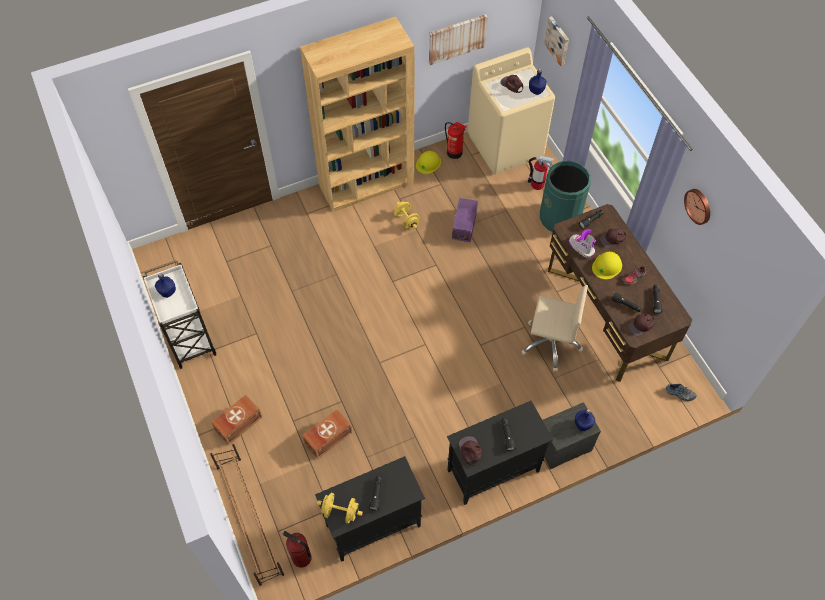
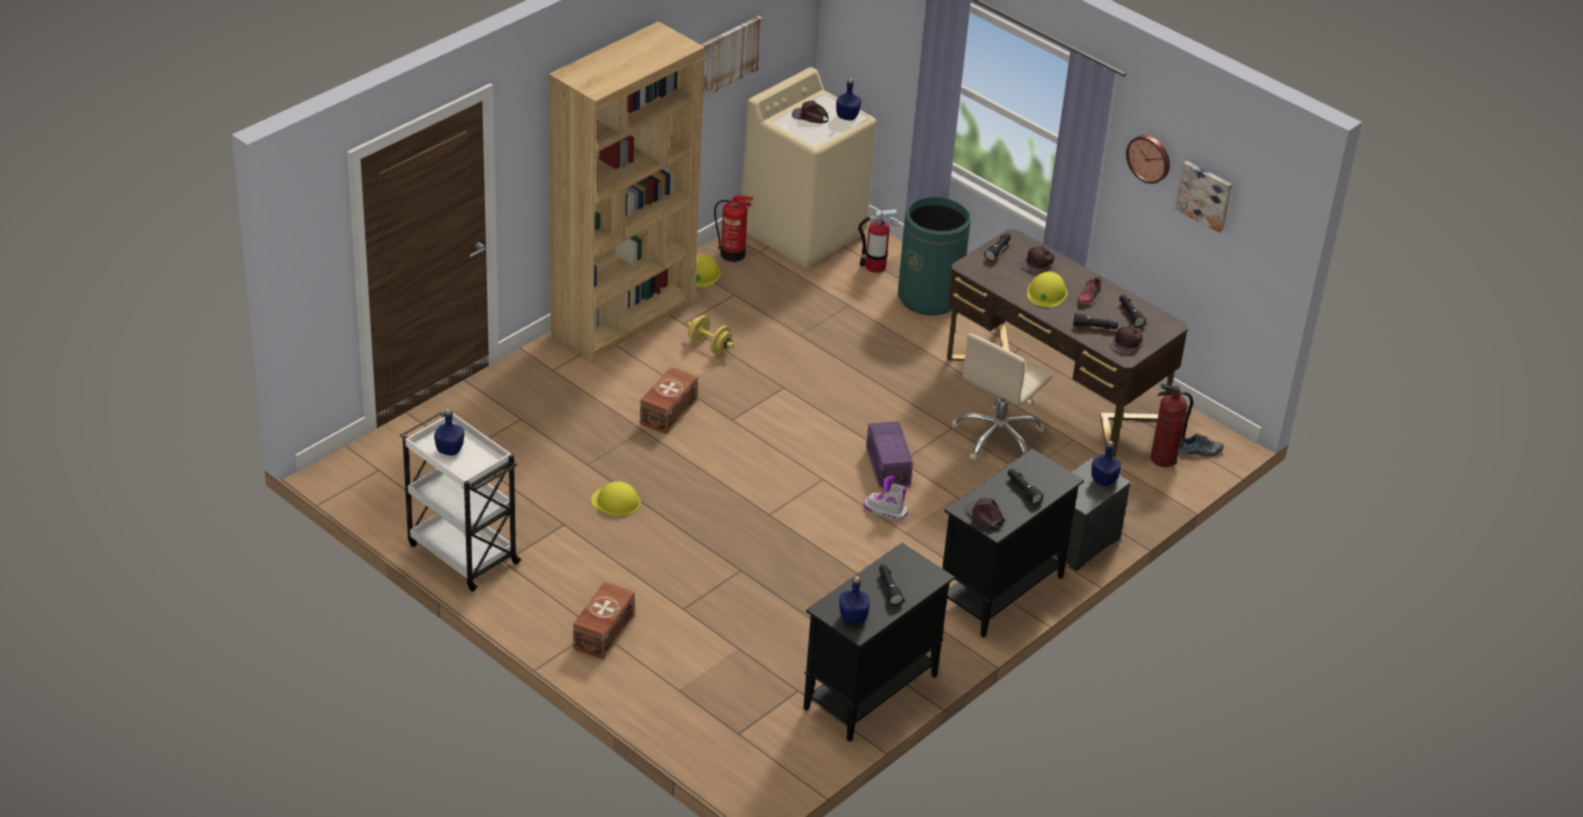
camera: 25 degrees left, 20 degrees down
brown shoe rack [210,444,284,586] -> none
fire extinguisher [283,531,311,568] -> fire extinguisher moved to [1150,384,1193,467]
brown storage box [303,409,352,459] -> brown storage box moved to [640,367,698,434]
yellow dumbbell [317,493,363,524] -> blue bottle [839,576,870,624]
purple storage box [452,198,478,242] -> purple storage box moved to [866,421,913,488]
beige office chair [521,285,588,371] -> beige office chair turned 135 degrees clockwise [952,333,1052,461]
picture [544,16,569,66] -> picture moved to [1175,161,1232,233]
boot [569,229,596,258] -> boot moved to [864,476,908,521]
none -> yellow hard hat [591,481,641,516]

